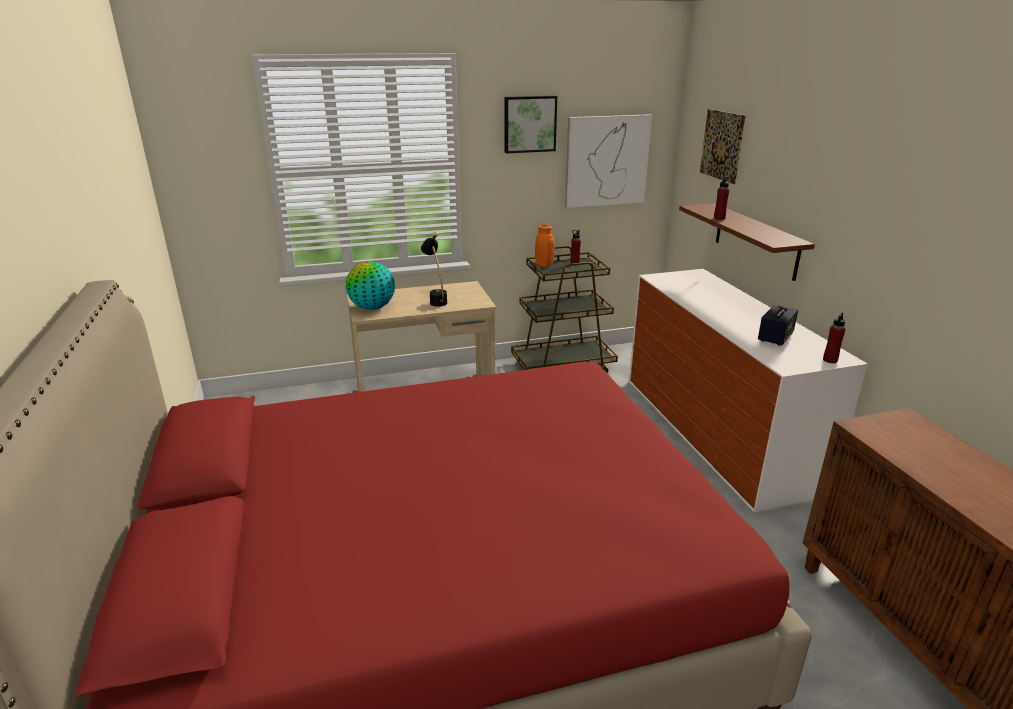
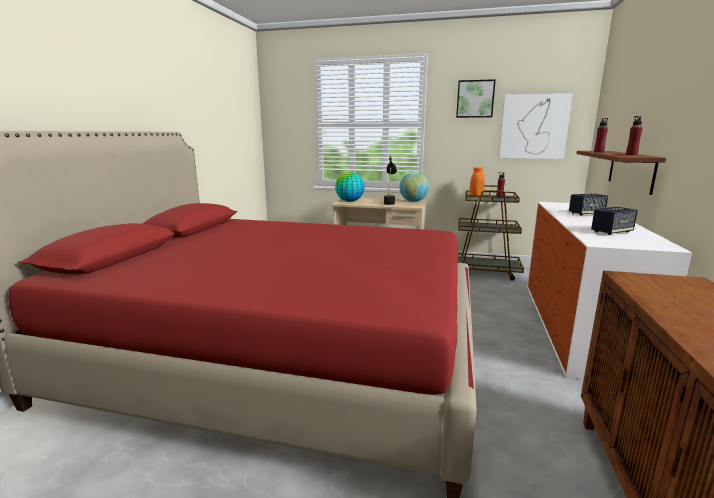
camera: 30 degrees right, 10 degrees down
picture [700,109,745,184] -> none
red bottle [823,313,845,363] -> red bottle moved to [626,116,643,155]
none -> globe [399,172,429,202]
none -> speaker [569,194,608,216]

